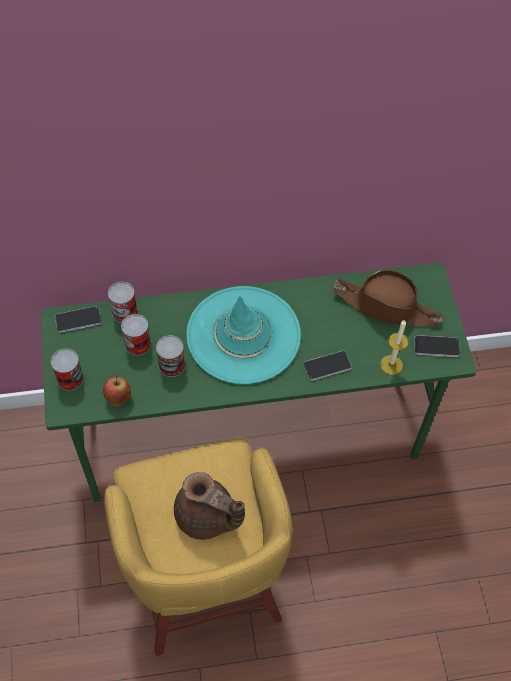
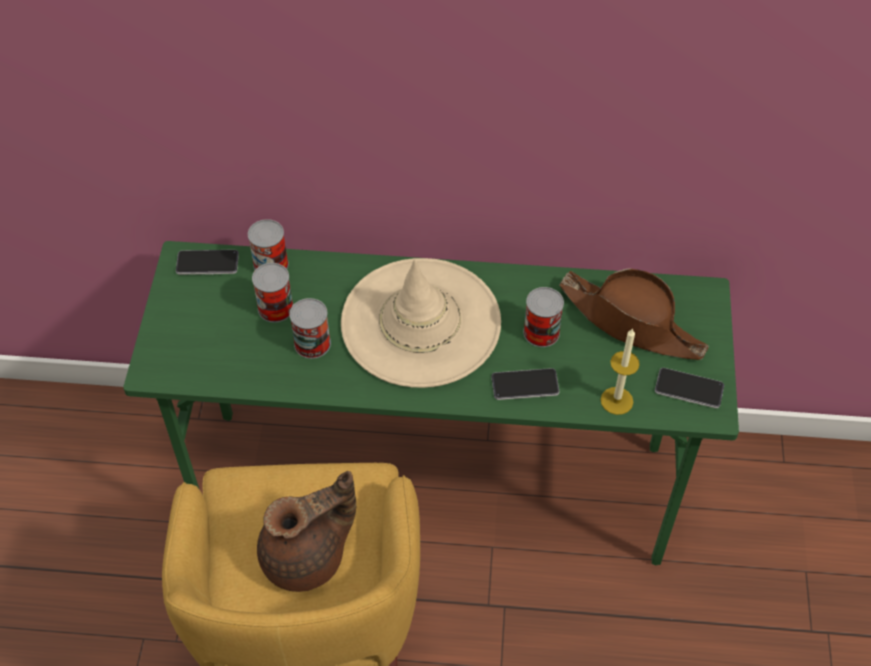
camera: 15 degrees right, 5 degrees down
can [51,349,84,391] -> can moved to [523,287,564,347]
apple [103,376,131,407] -> none
brown teapot [174,472,245,540] -> brown teapot turned 75 degrees counterclockwise [257,471,356,592]
turquoise hat [187,286,301,384] -> beige hat [341,258,501,388]

